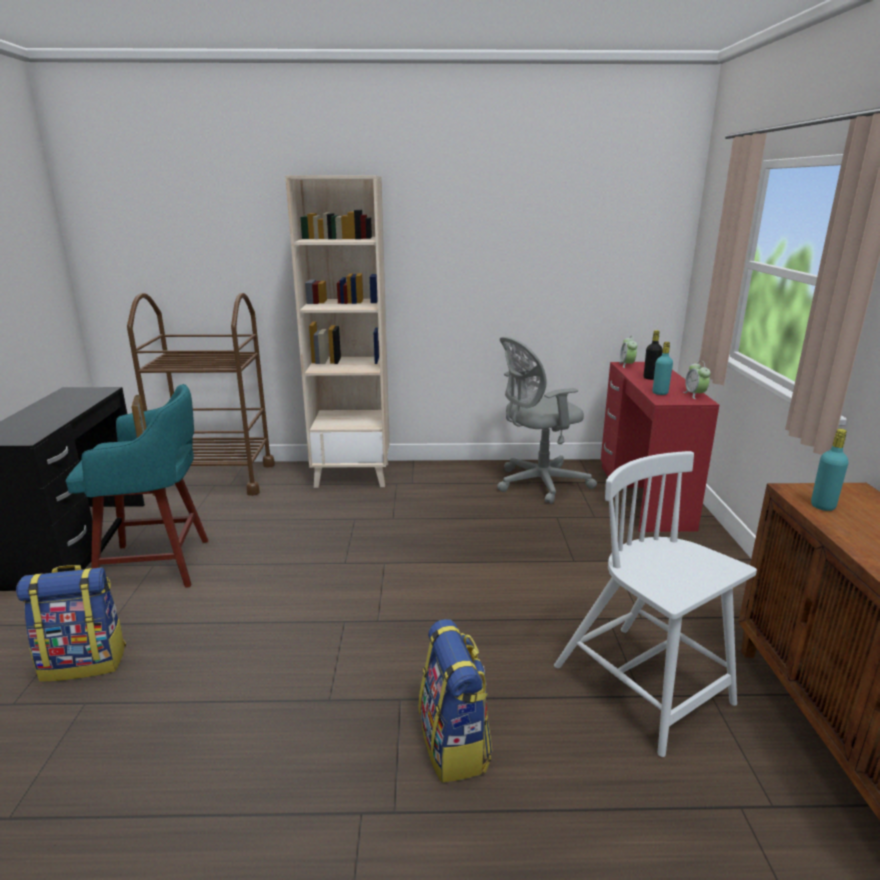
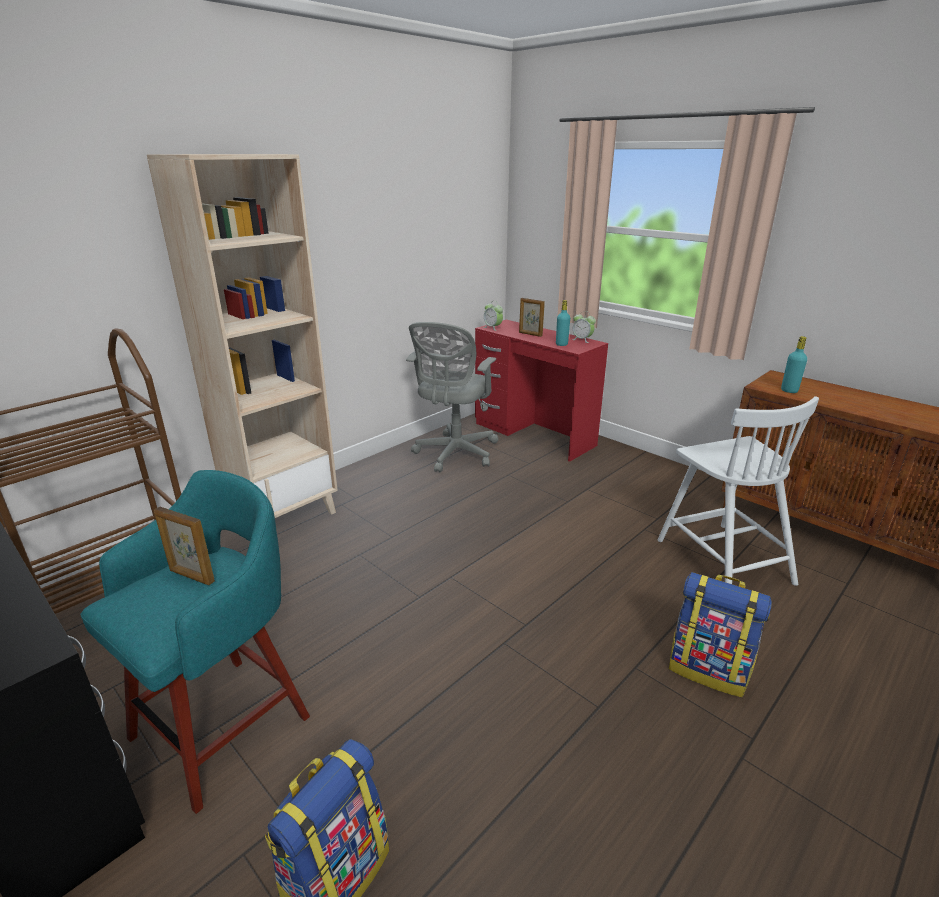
camera: 45 degrees left, 5 degrees up
white chair [554,451,757,757] -> white chair turned 120 degrees counterclockwise [658,396,819,586]
black bottle [644,330,663,380] -> picture frame [519,298,545,337]

